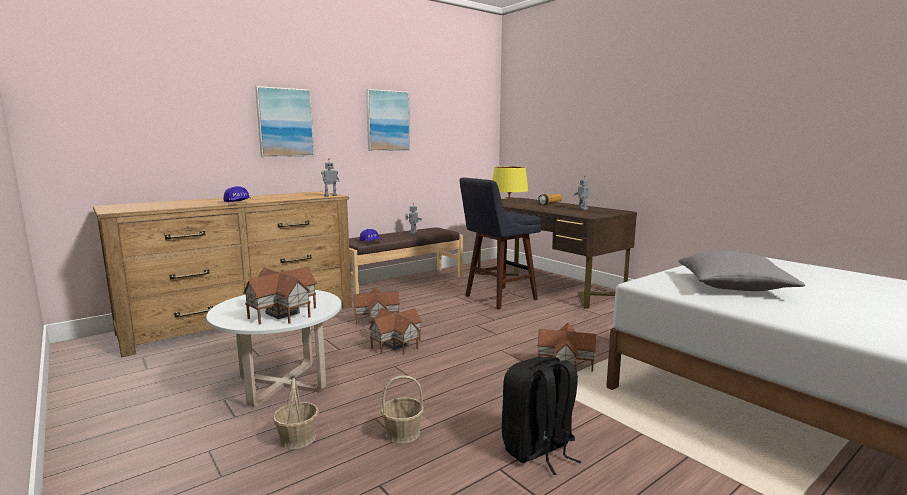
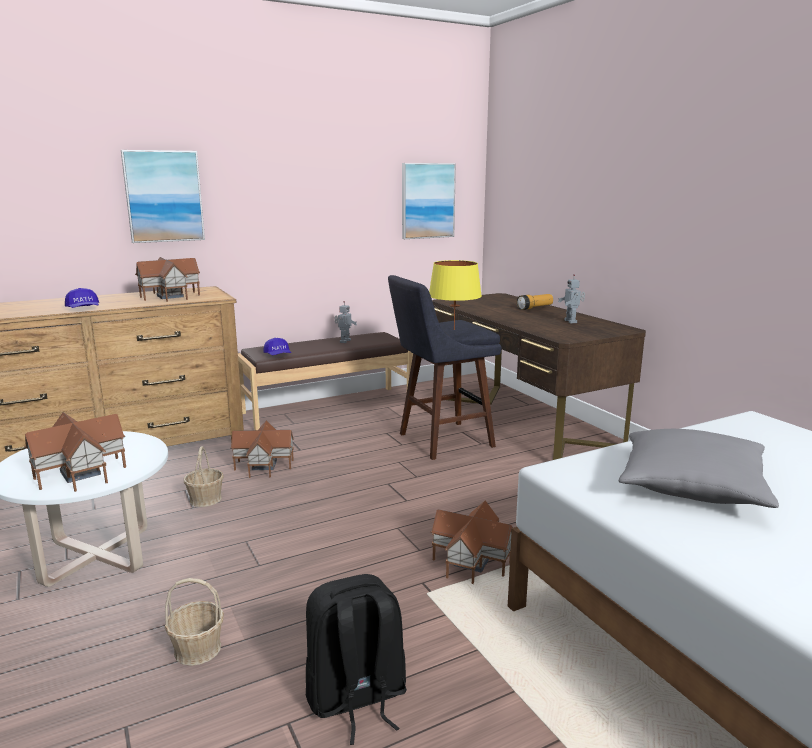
camera: 10 degrees right, 5 degrees up
basket [273,378,319,449] -> basket moved to [184,446,224,507]
toy robot [321,158,339,196] -> none
picture [366,89,410,151] -> picture moved to [402,163,456,239]
toy house [369,308,422,354] -> toy house moved to [135,257,200,302]

